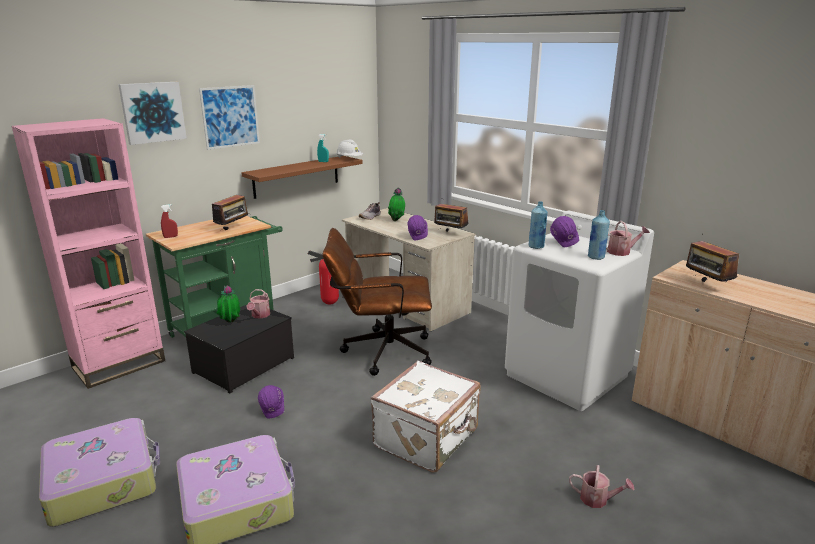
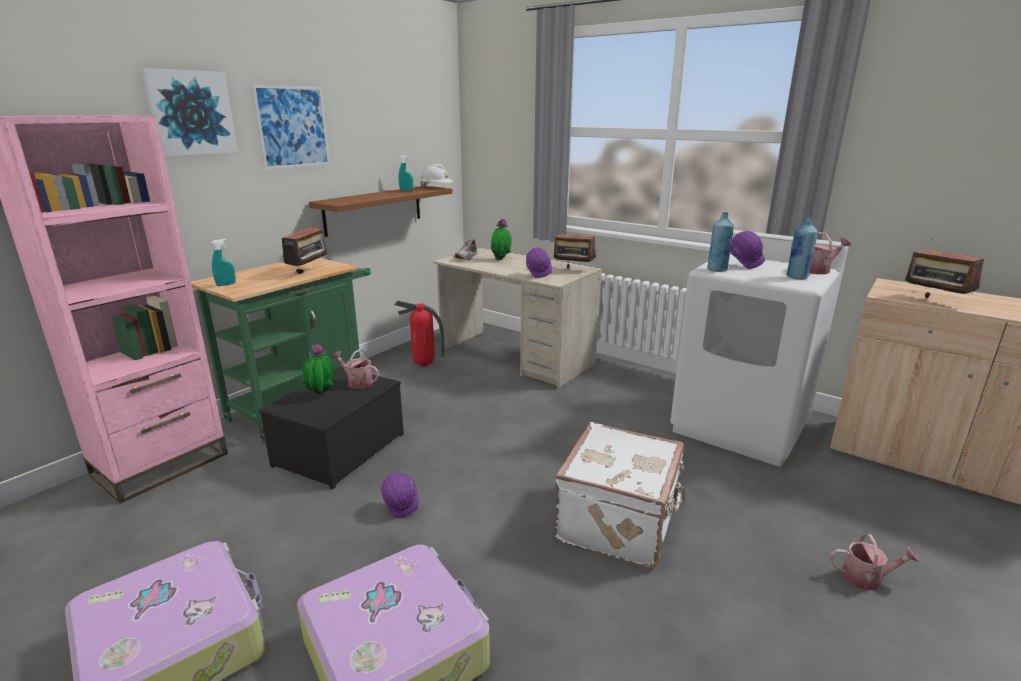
camera: 10 degrees left, 0 degrees up
red spray bottle [161,204,178,238] -> turquoise spray bottle [211,239,236,286]
watering can [247,289,270,319] -> watering can turned 120 degrees clockwise [331,349,379,389]
brown office chair [323,228,432,376] -> none

